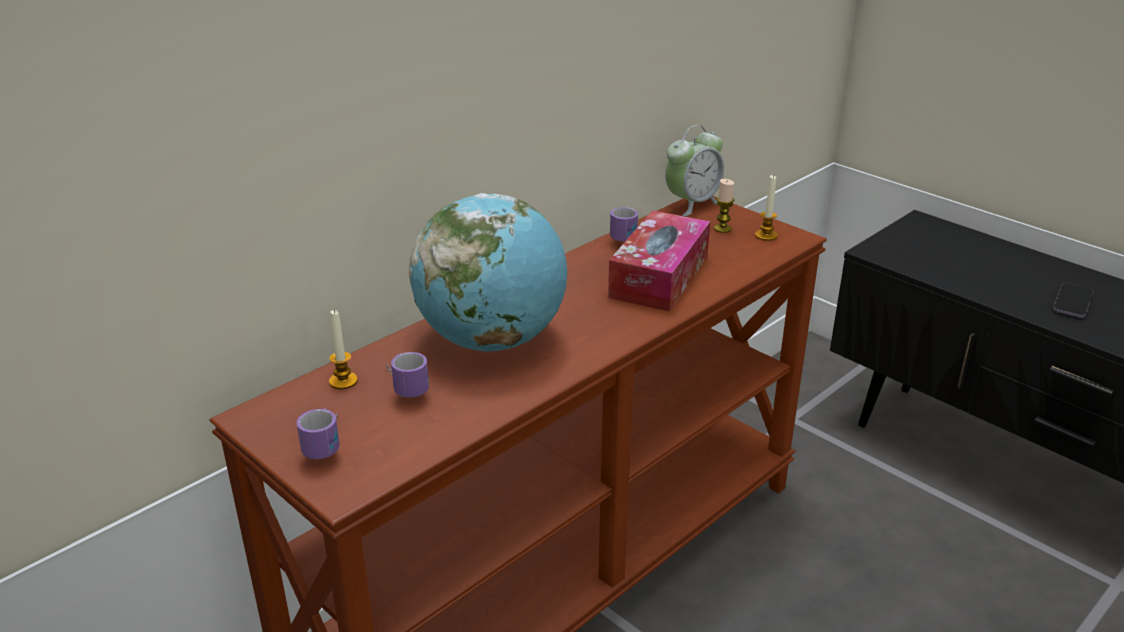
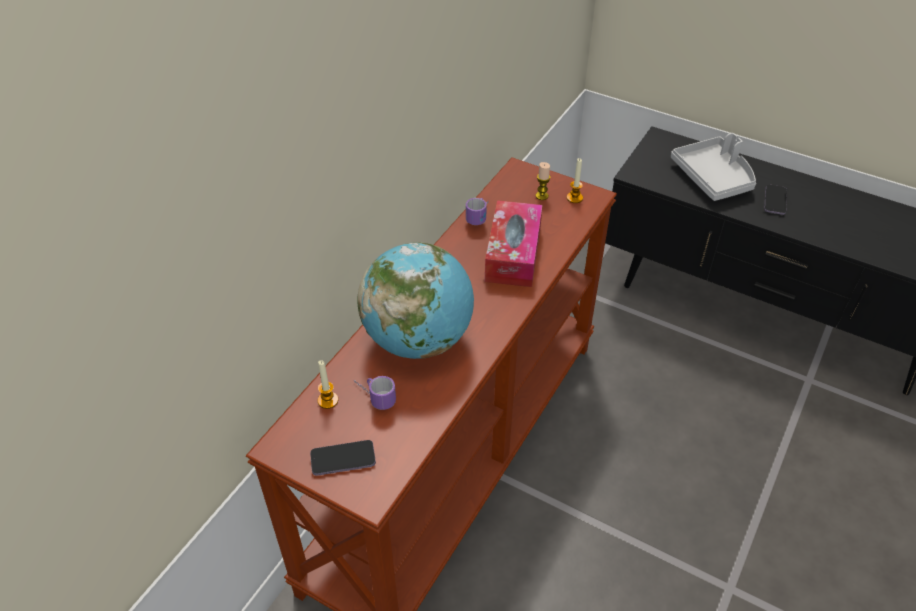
camera: 15 degrees left, 15 degrees up
mug [296,408,340,459] -> phone [310,440,376,476]
alarm clock [665,125,724,216] -> none
none -> grey tray [671,133,756,201]

